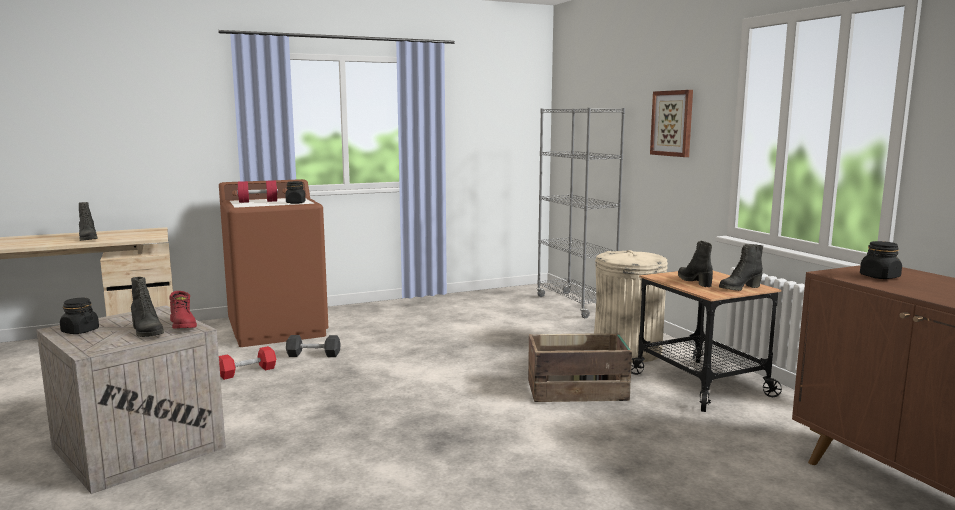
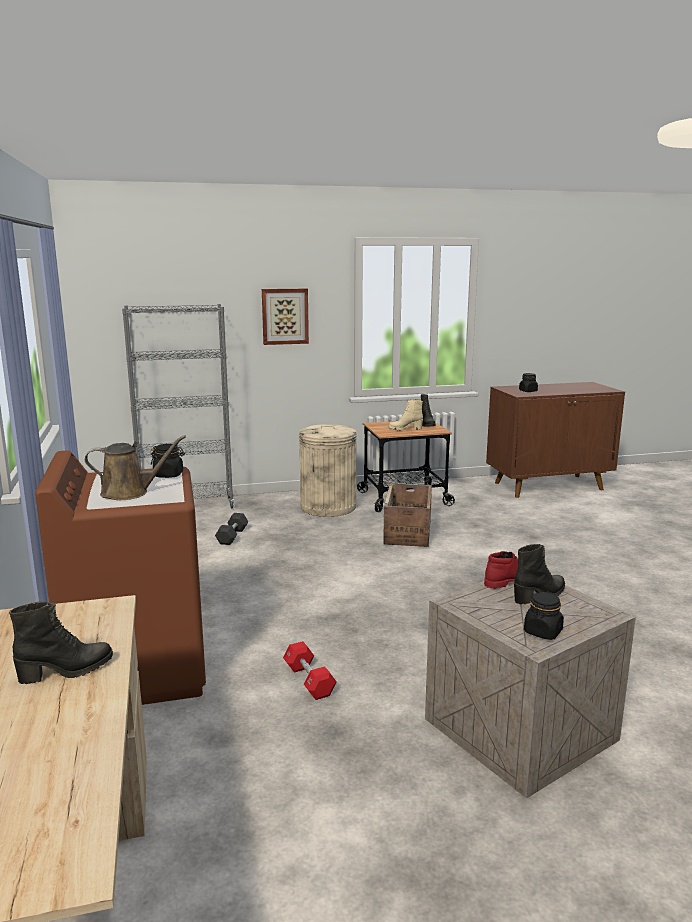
camera: 80 degrees left, 5 degrees up
red dumbbell [237,181,278,203] -> brown watering can [85,435,186,500]
black dumbbell [286,335,341,357] -> black dumbbell moved to [215,513,248,545]
black boot [678,241,713,287] -> beige boot [388,400,423,431]

